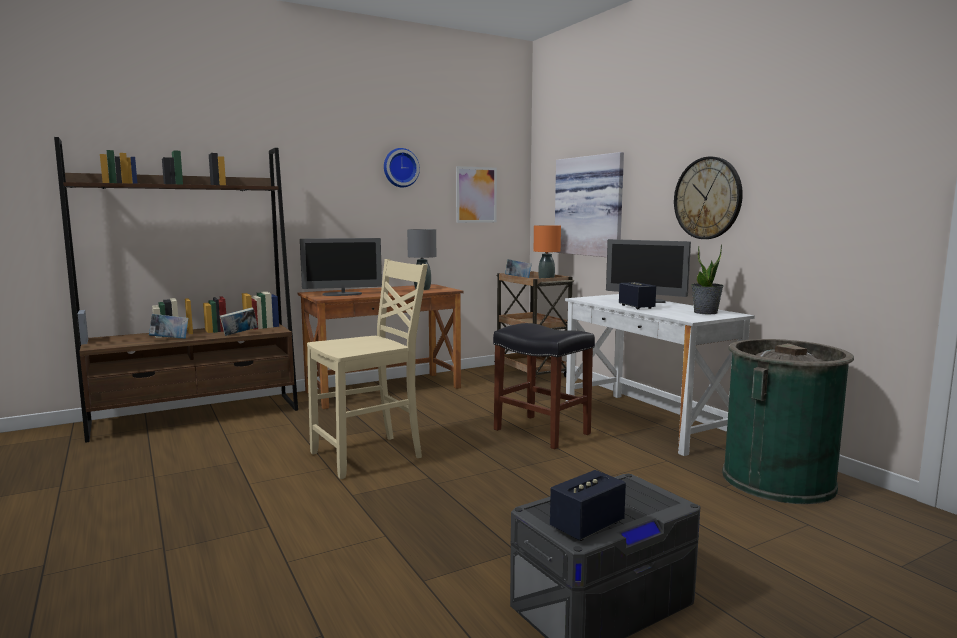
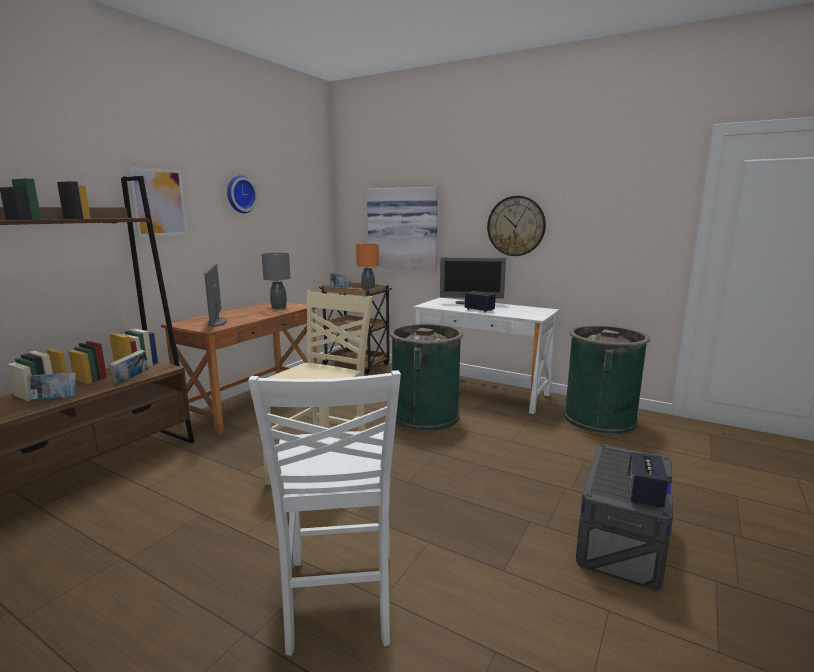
camera: 30 degrees left, 5 degrees up
monitor [300,238,382,296] -> monitor turned 120 degrees clockwise [204,264,227,327]
picture [456,166,497,223] -> picture moved to [128,166,188,237]
black stool [493,323,595,449] -> green trash can [389,324,463,431]
potted plant [691,244,724,314] -> none
none -> white chair [248,370,401,656]

